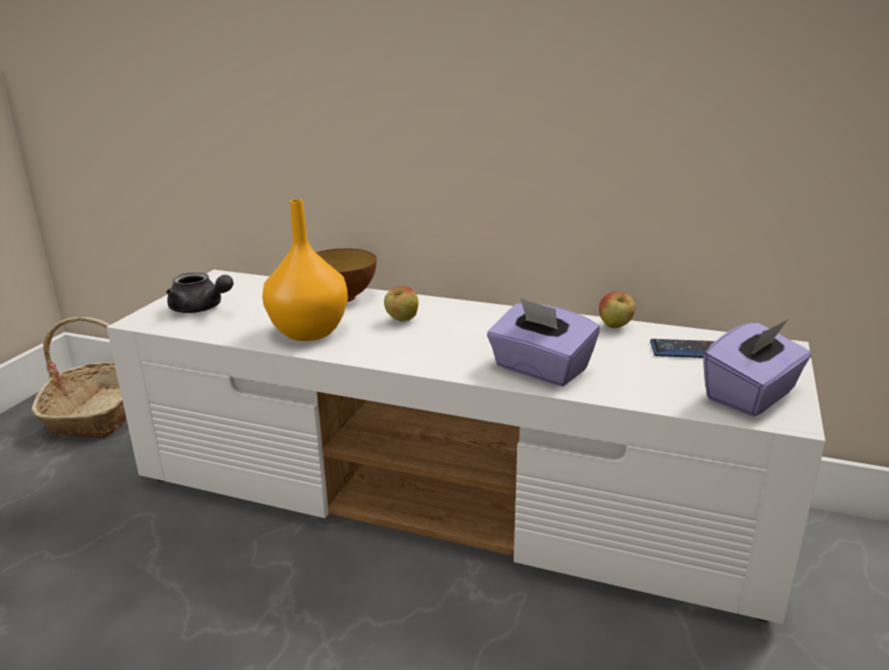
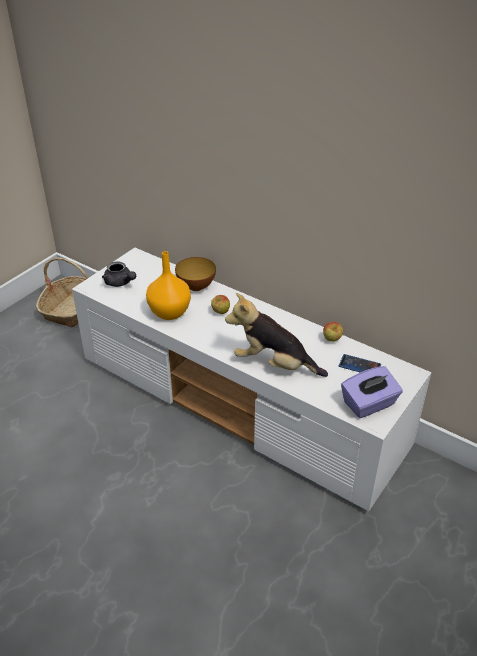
camera: 15 degrees right, 15 degrees up
purple tissue box [487,298,600,387] -> plush toy [225,293,328,377]

